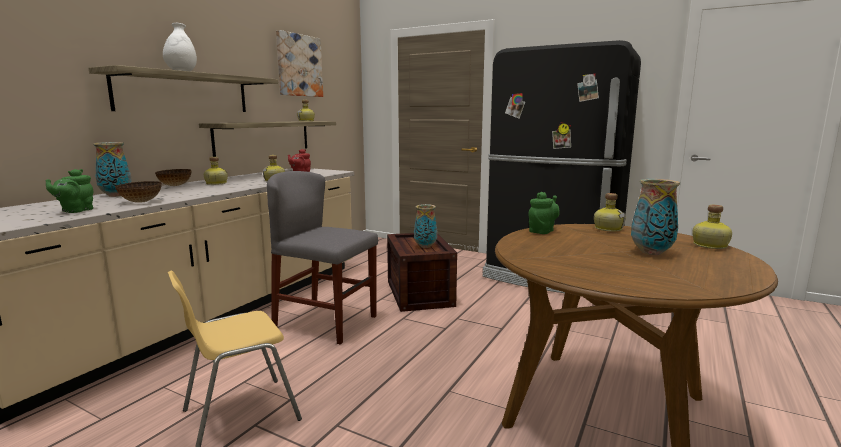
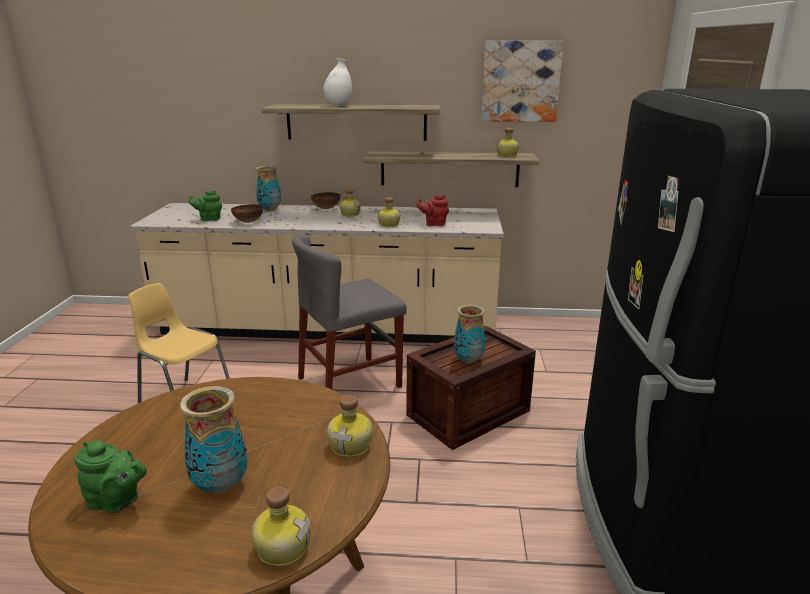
camera: 65 degrees right, 10 degrees up
grey chair [267,171,378,345] -> grey chair turned 120 degrees counterclockwise [292,235,407,389]
green teapot [528,192,560,234] -> green teapot moved to [75,441,147,513]

